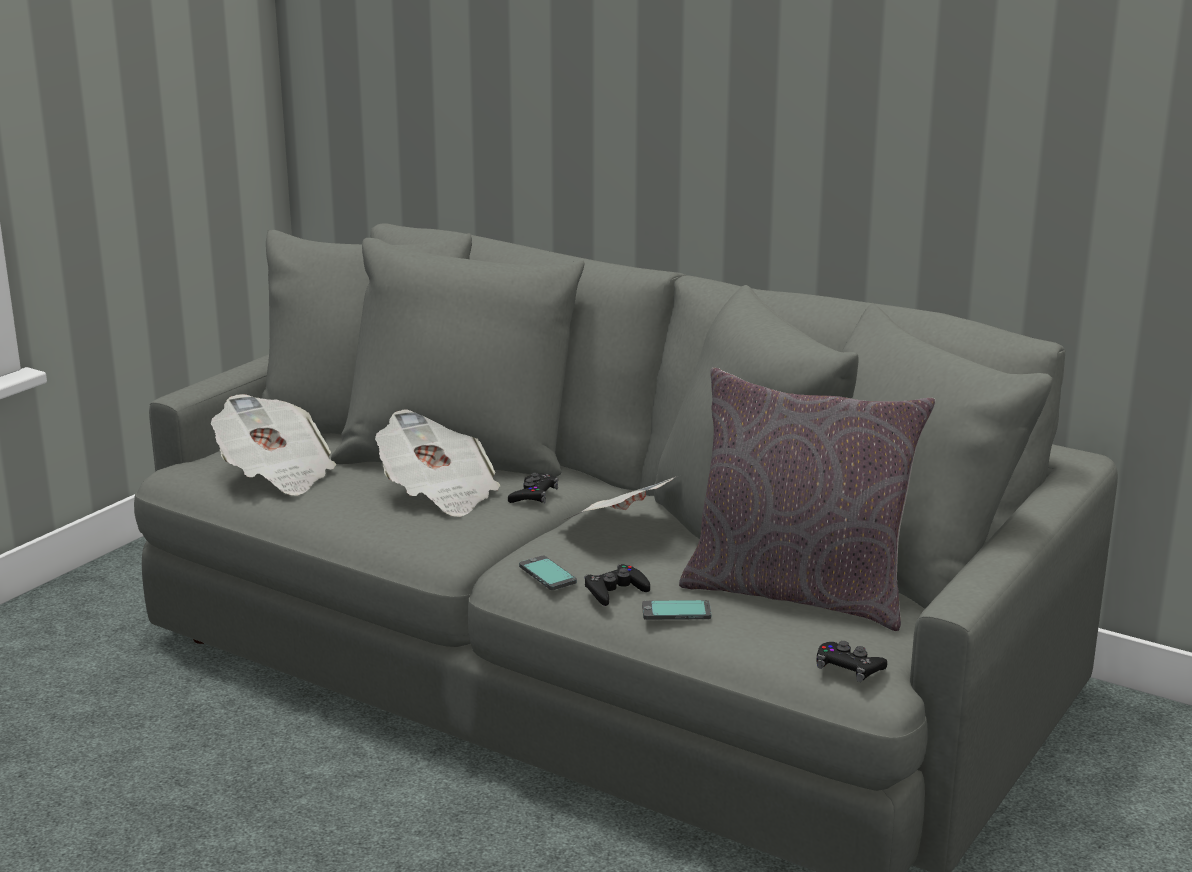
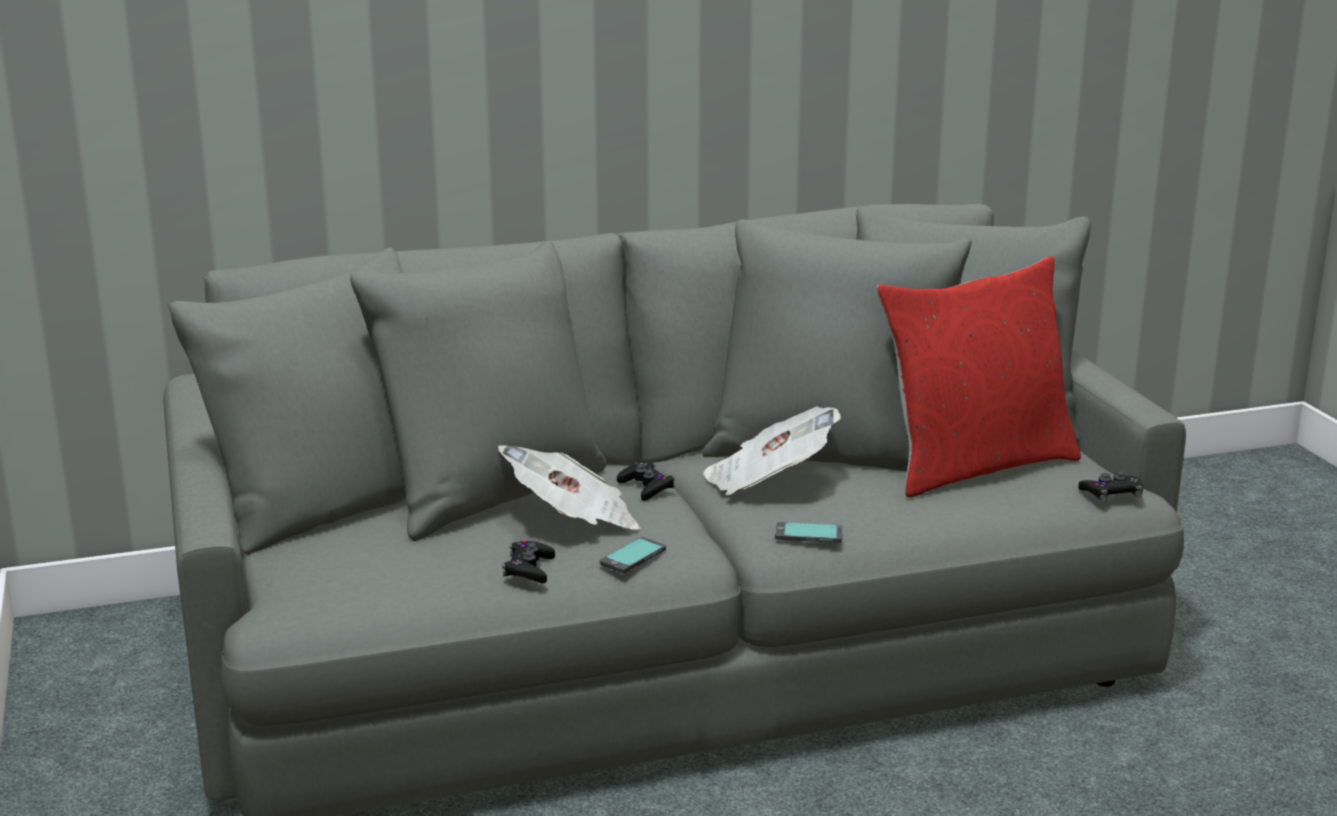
camera: 50 degrees left, 0 degrees up
newspaper [211,394,336,496] -> none
black game controller [585,564,650,606] -> black game controller moved to [502,541,555,583]
phone [642,600,711,620] -> phone moved to [600,537,666,573]
grey pillow [679,367,935,631] -> red pillow [876,256,1081,497]

